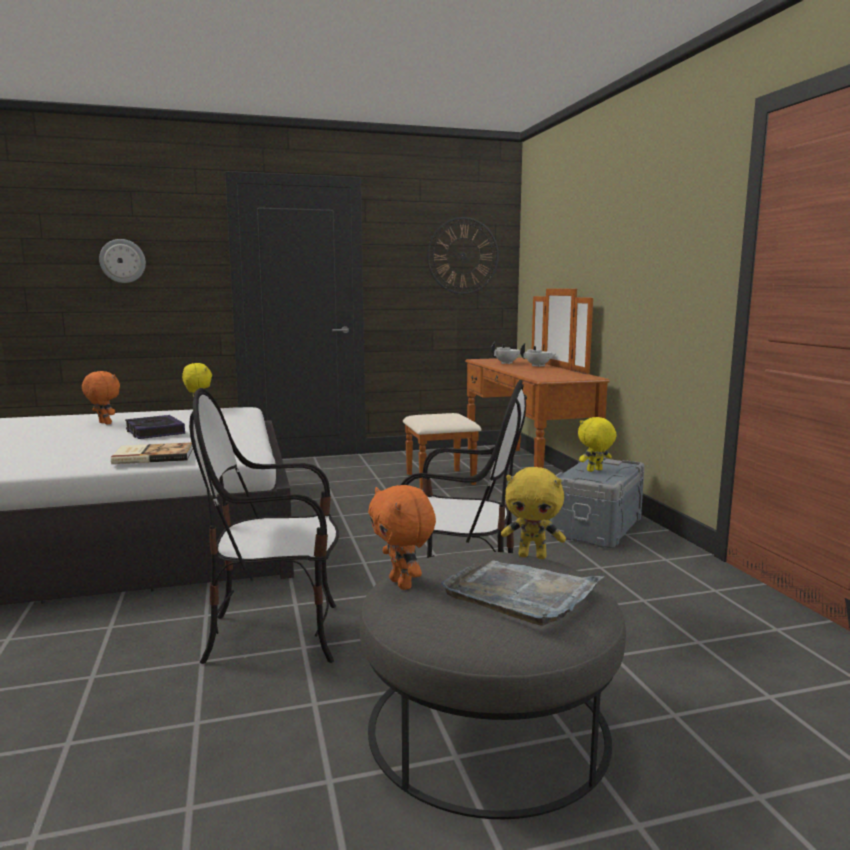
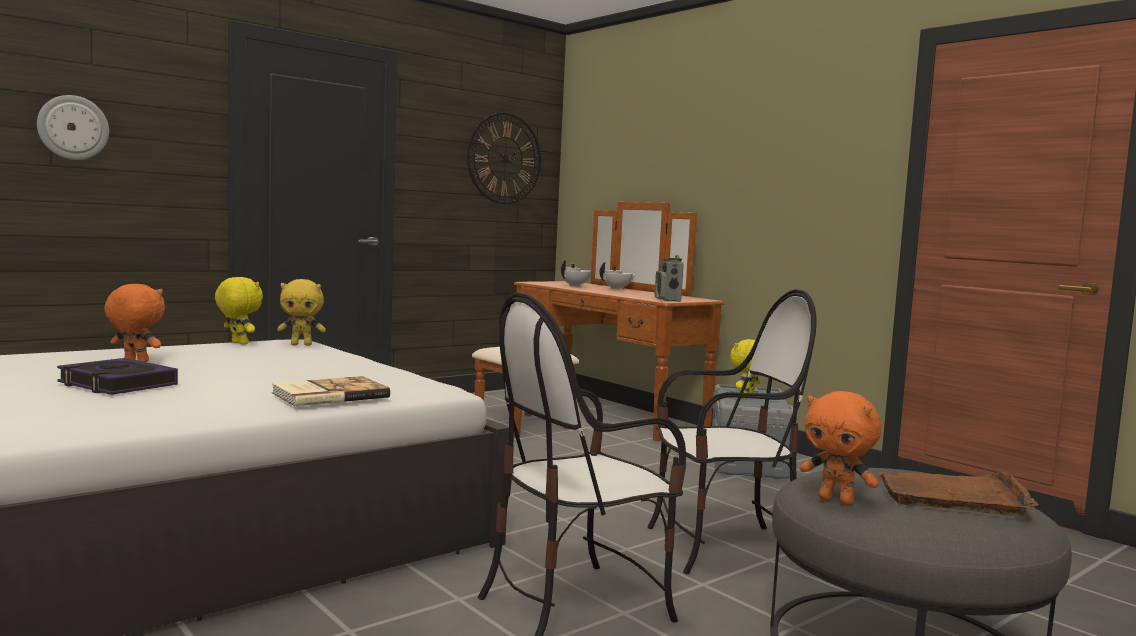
camera: 25 degrees left, 5 degrees down
book [125,415,185,439] -> book moved to [57,358,178,395]
grey tray [441,560,605,626] -> brown tray [879,472,1038,516]
yellow plush toy [501,467,566,559] -> yellow plush toy moved to [277,279,326,346]
none -> radio [655,255,684,302]

